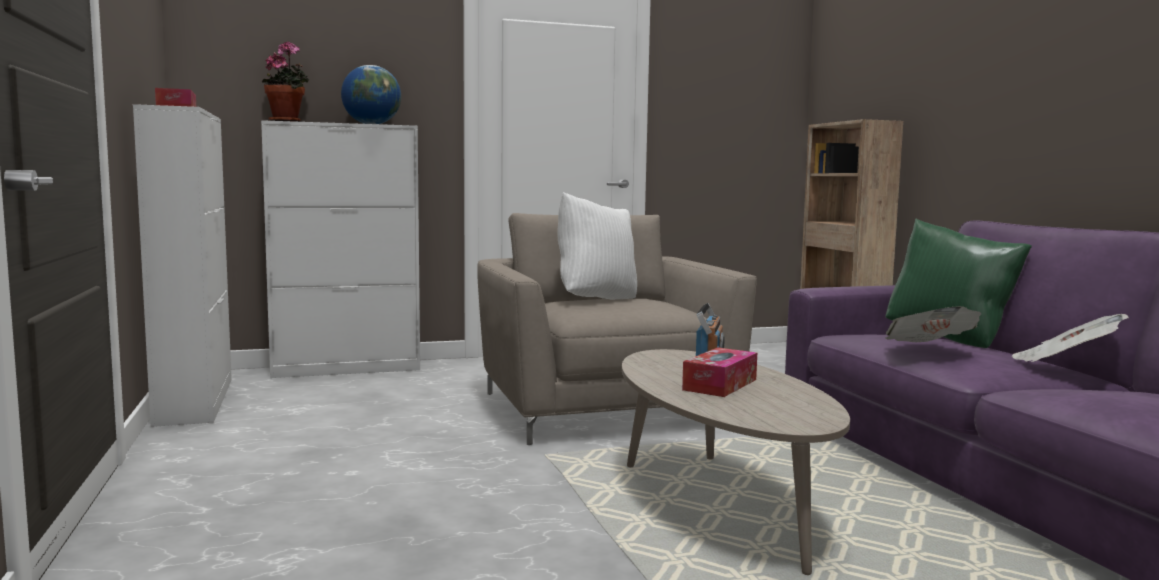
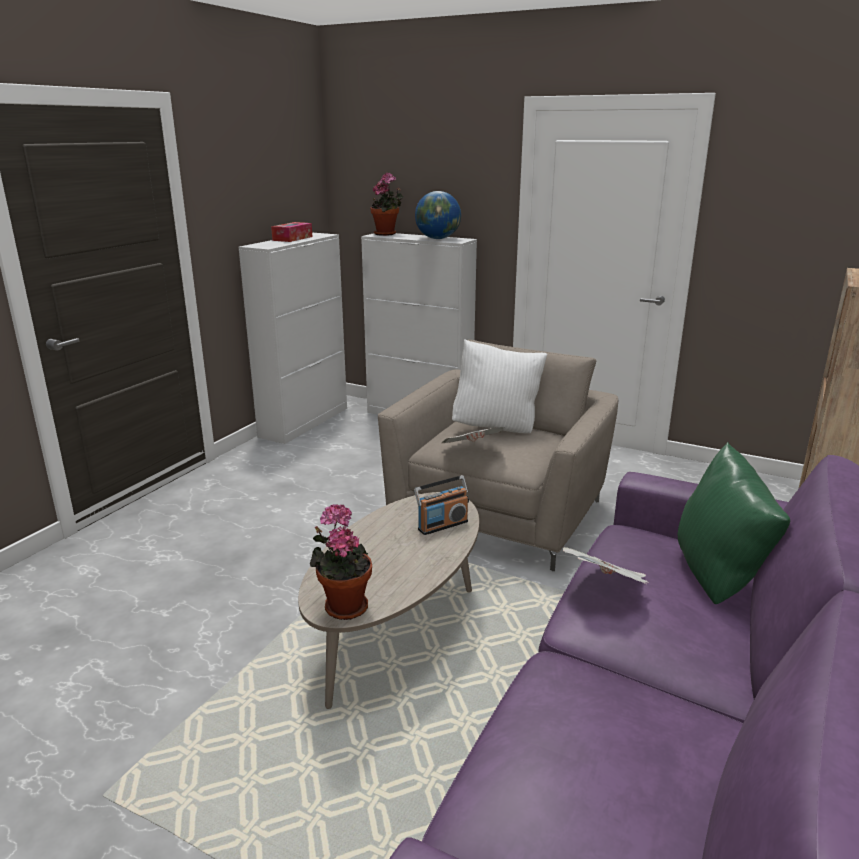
camera: 45 degrees right, 15 degrees up
tissue box [682,347,757,397] -> none
newspaper [1011,314,1129,362] -> newspaper moved to [442,427,504,443]
none -> potted plant [310,504,372,620]

